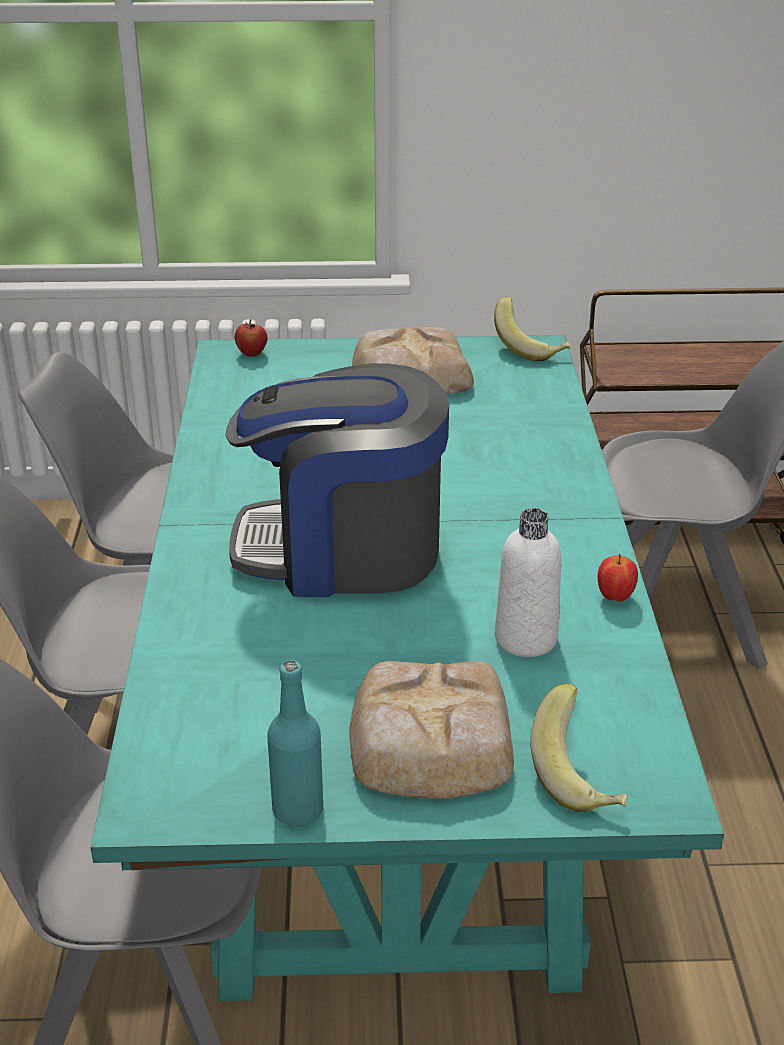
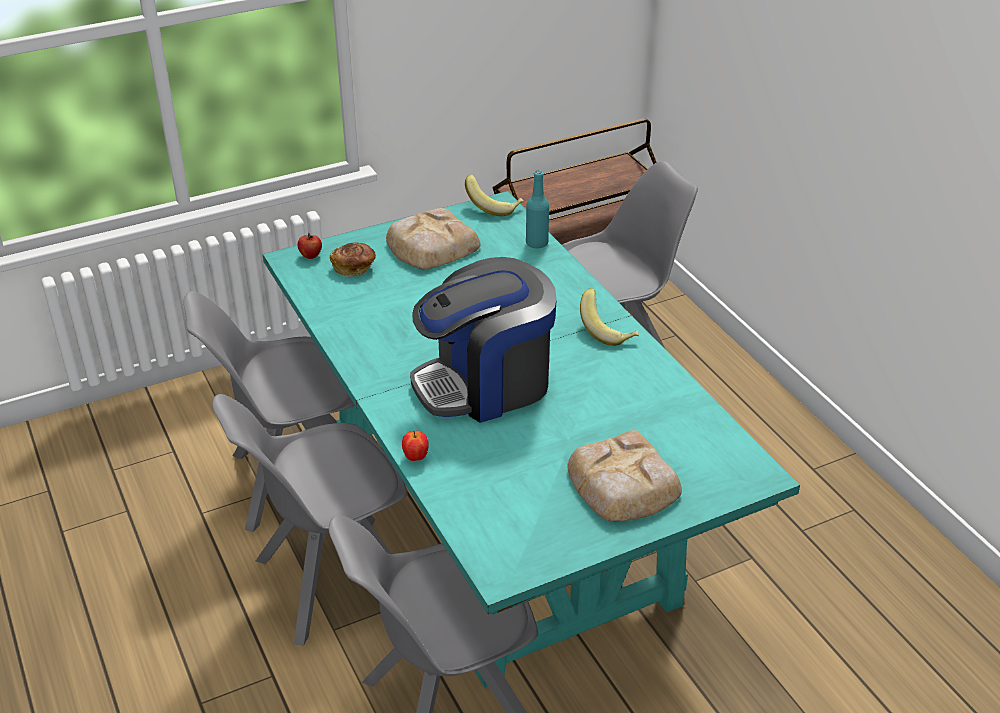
camera: 25 degrees left, 5 degrees up
turquoise bottle [267,660,323,827] -> turquoise bottle moved to [526,170,549,249]
white bottle [495,508,561,657] -> none
banana [530,683,627,812] -> banana moved to [580,288,639,346]
apple [598,554,638,602] -> apple moved to [402,431,429,461]
none -> bread [330,242,376,277]

